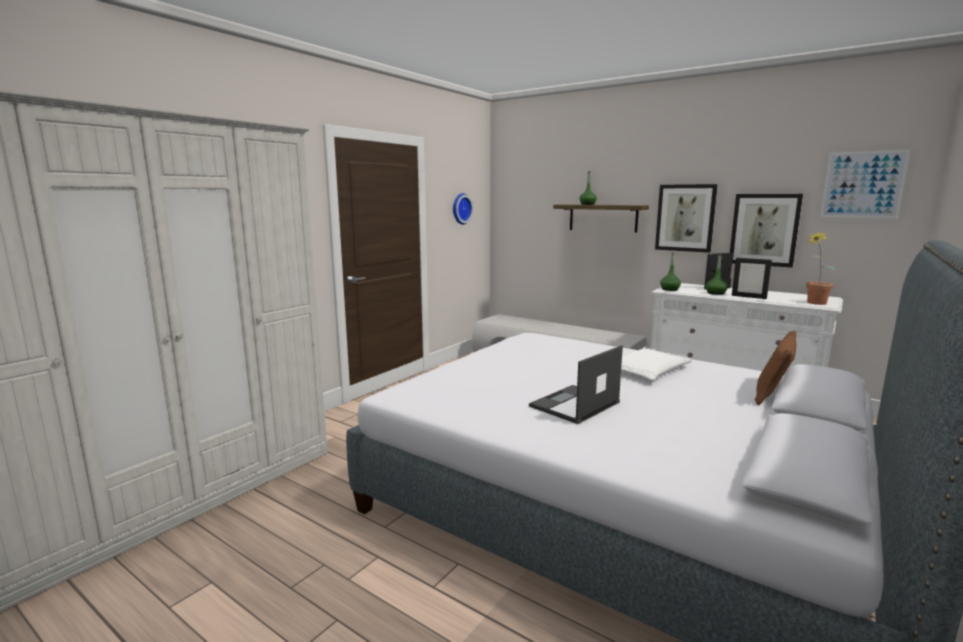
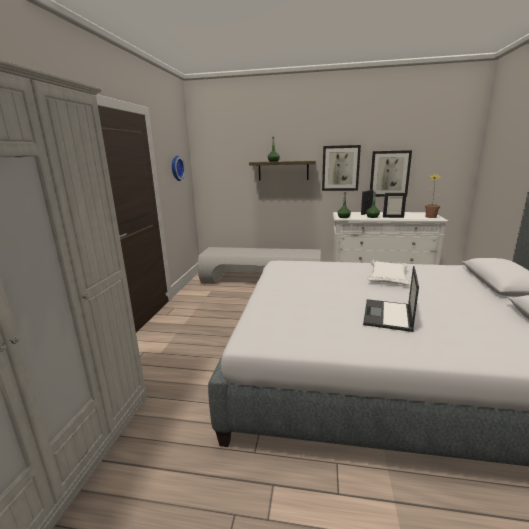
camera: 25 degrees left, 5 degrees up
brown pillow [755,331,797,405] -> none
picture [820,150,910,218] -> none

